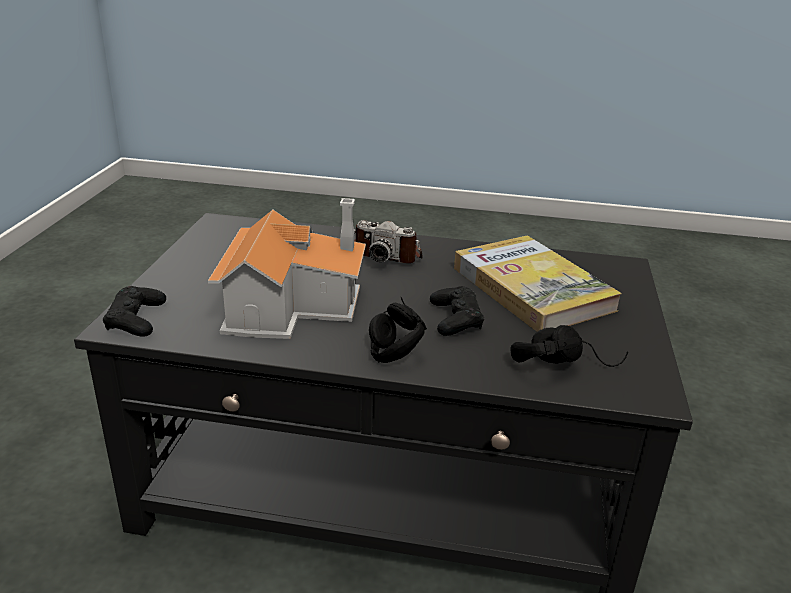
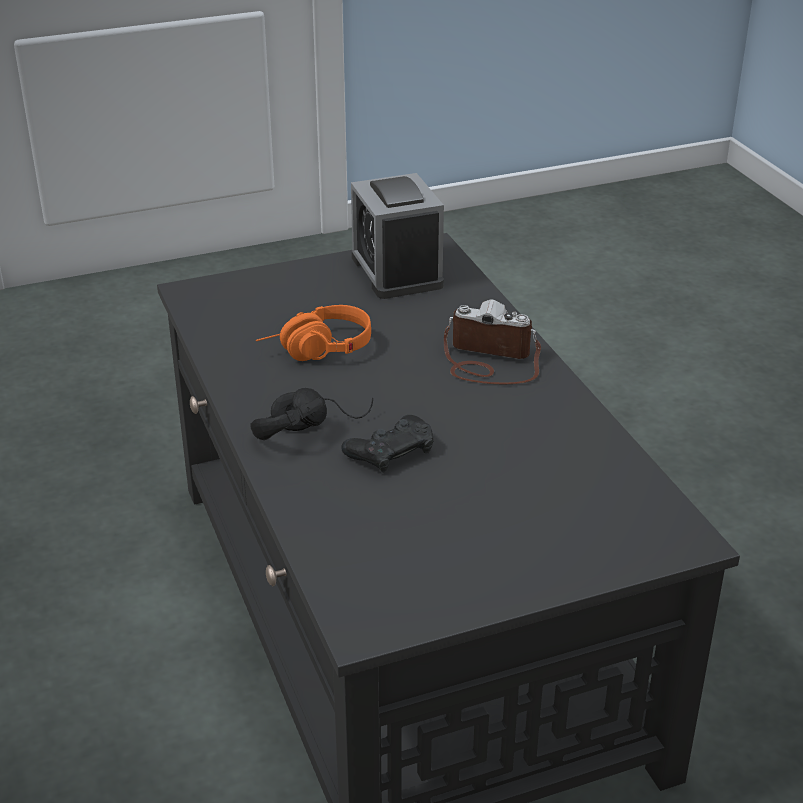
camera: 60 degrees right, 5 degrees up
black game controller [103,286,166,337] -> none
toy house [208,198,366,339] -> orange headphones [256,305,371,361]
camera [354,220,423,263] -> camera turned 120 degrees clockwise [444,299,541,385]
book [454,235,622,332] -> none
black headphones [510,325,628,367] -> none
none -> alarm clock [351,173,444,299]

